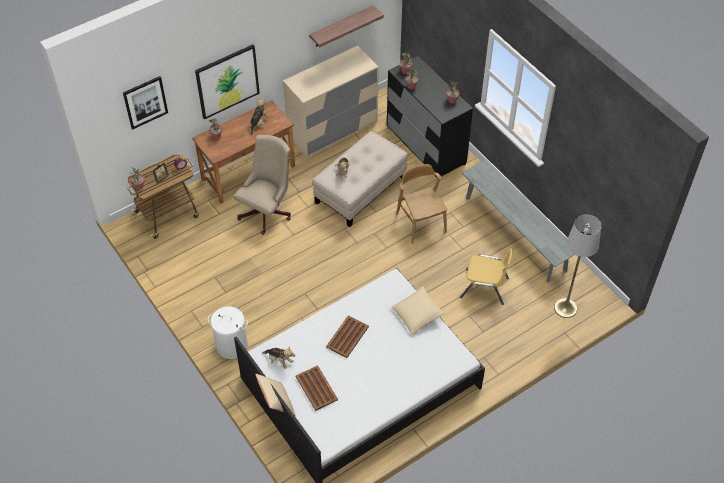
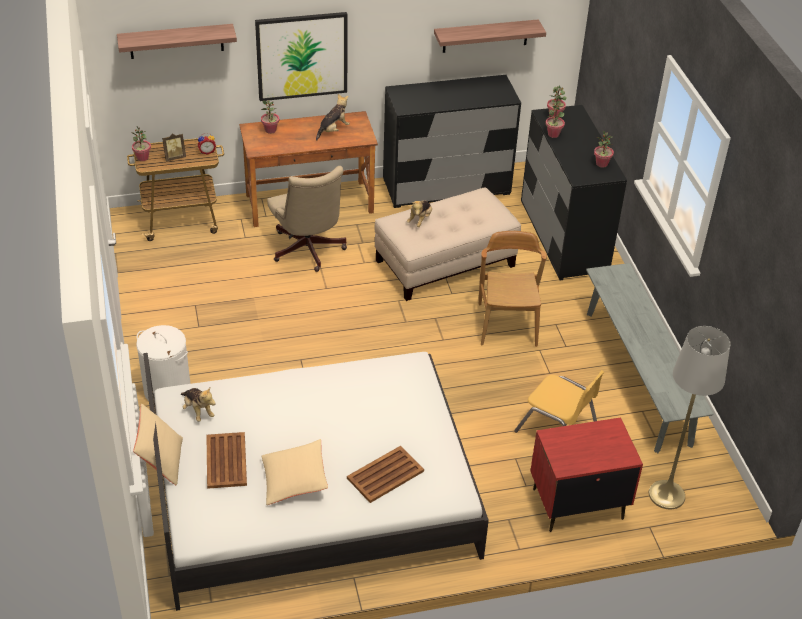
camera: 20 degrees right, 10 degrees down
picture [123,76,168,130] -> shelf [117,24,237,59]
beige office chair [234,135,291,235] -> beige office chair turned 105 degrees clockwise [267,166,347,272]
beige dresser [283,46,379,158] -> black dresser [383,75,521,208]
brown tray [326,316,369,358] -> brown tray moved to [347,446,424,503]
beige pillow [391,286,444,335] -> beige pillow moved to [262,439,328,505]
none -> red nightstand [530,417,643,532]

